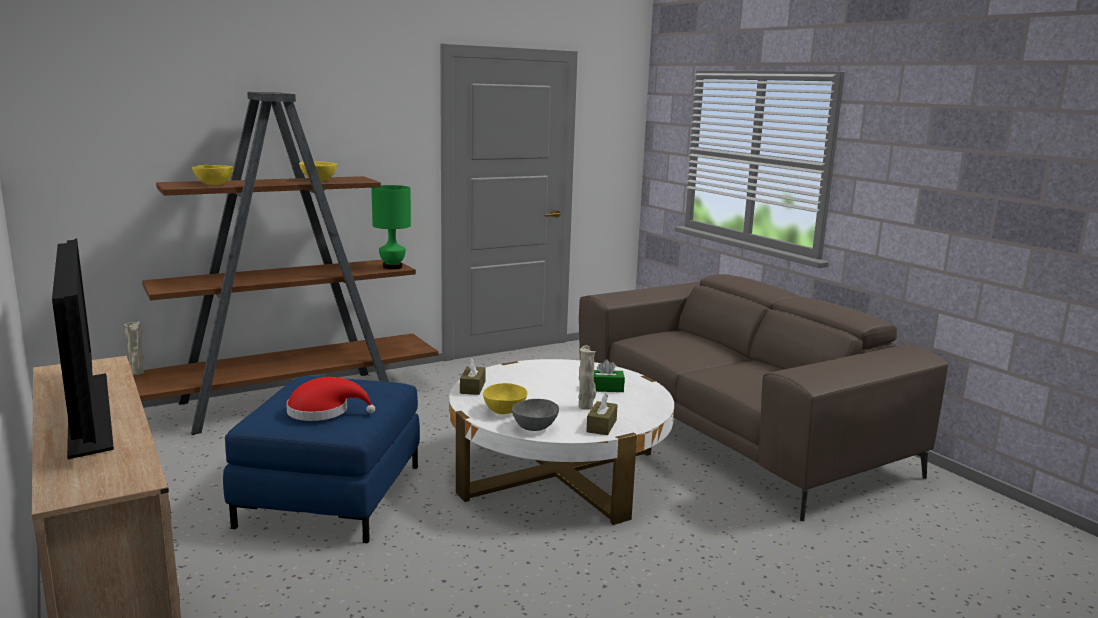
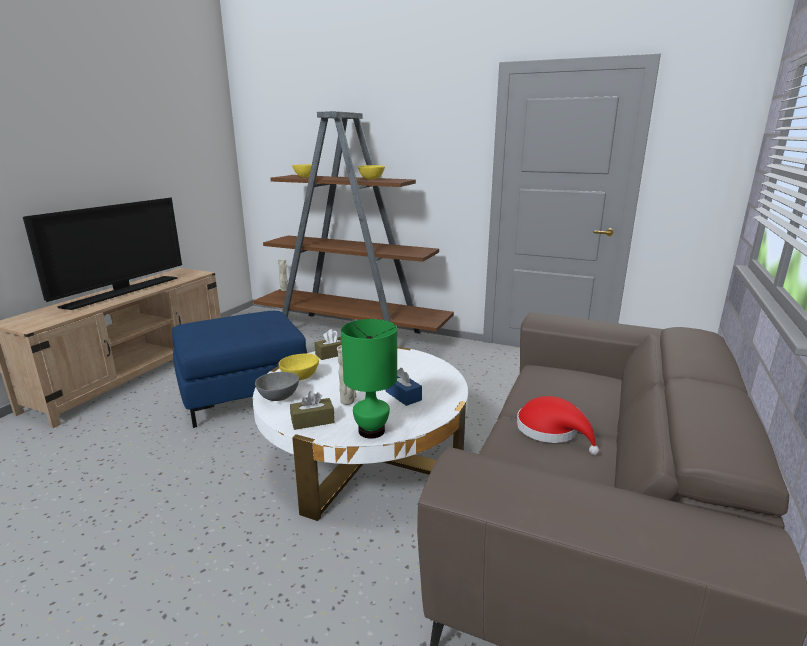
camera: 55 degrees right, 5 degrees up
red hat [286,377,375,421] -> red hat moved to [517,396,599,455]
green table lamp [371,185,411,269] -> green table lamp moved to [341,319,397,439]
green tissue box [594,359,625,392] -> blue tissue box [385,368,422,406]

